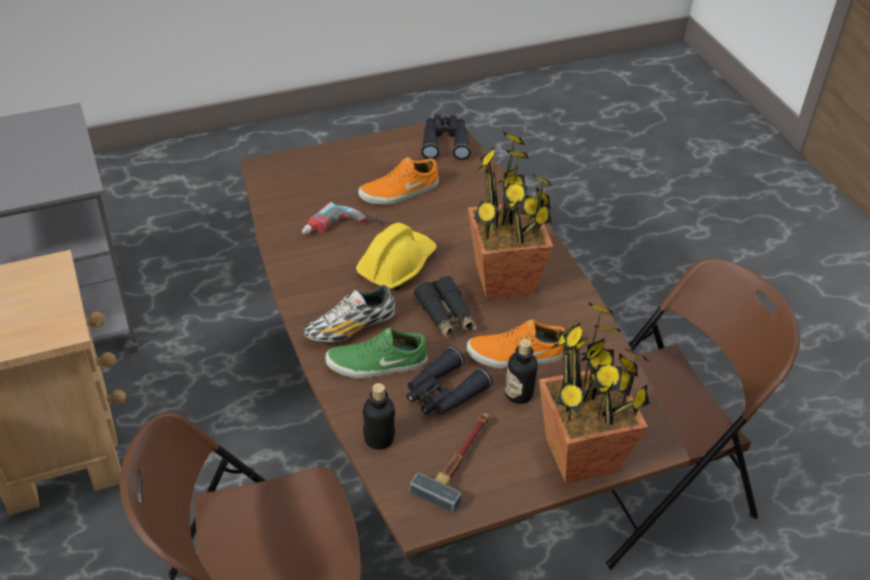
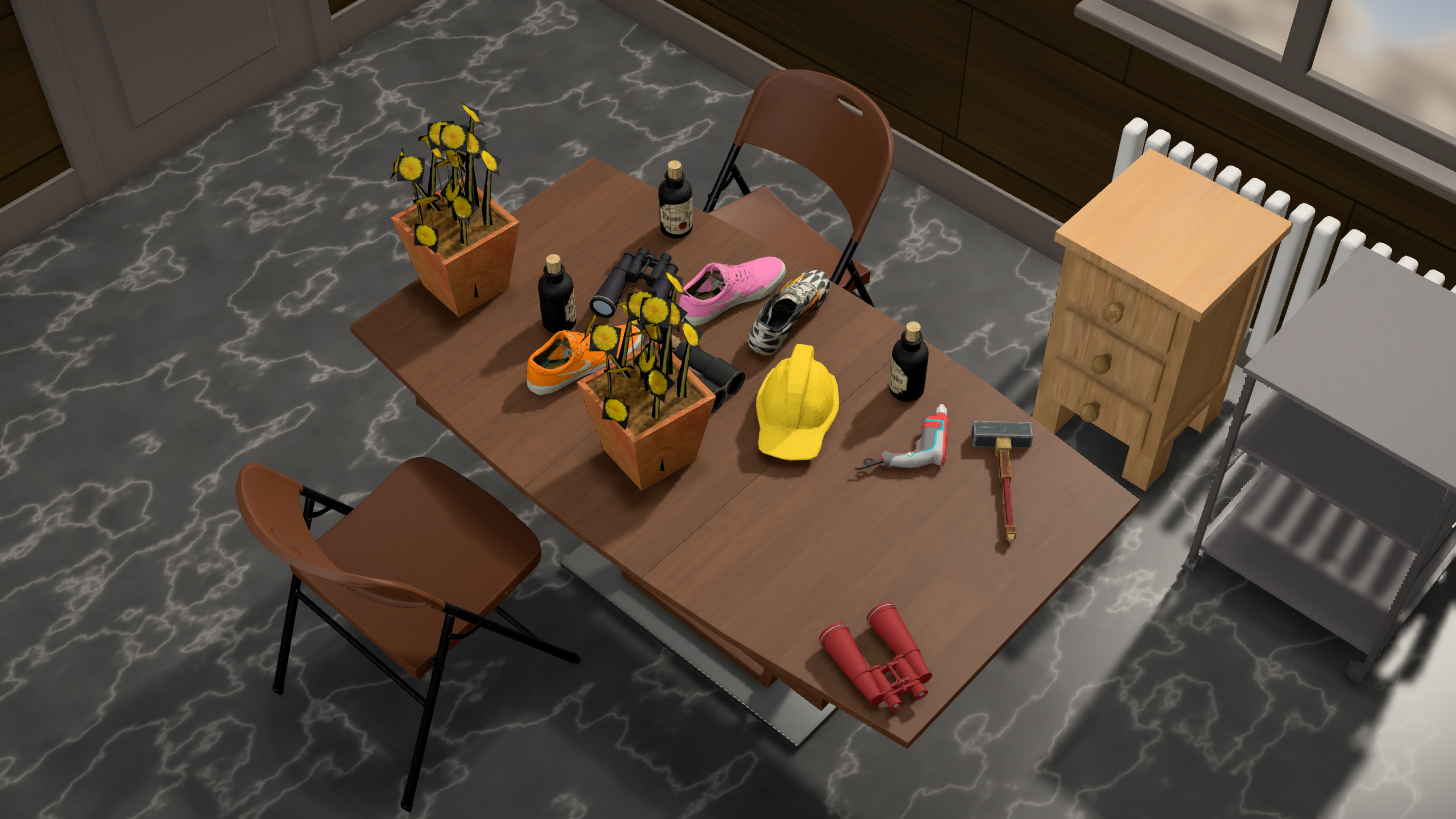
camera: 155 degrees right, 5 degrees up
green shoe [325,327,428,378] -> pink shoe [679,257,786,326]
orange shoe [358,156,439,205] -> none
hammer [410,413,489,513] -> hammer moved to [972,421,1033,542]
black binoculars [421,114,471,160] -> red binoculars [819,602,932,711]
none -> bottle [889,321,929,402]

